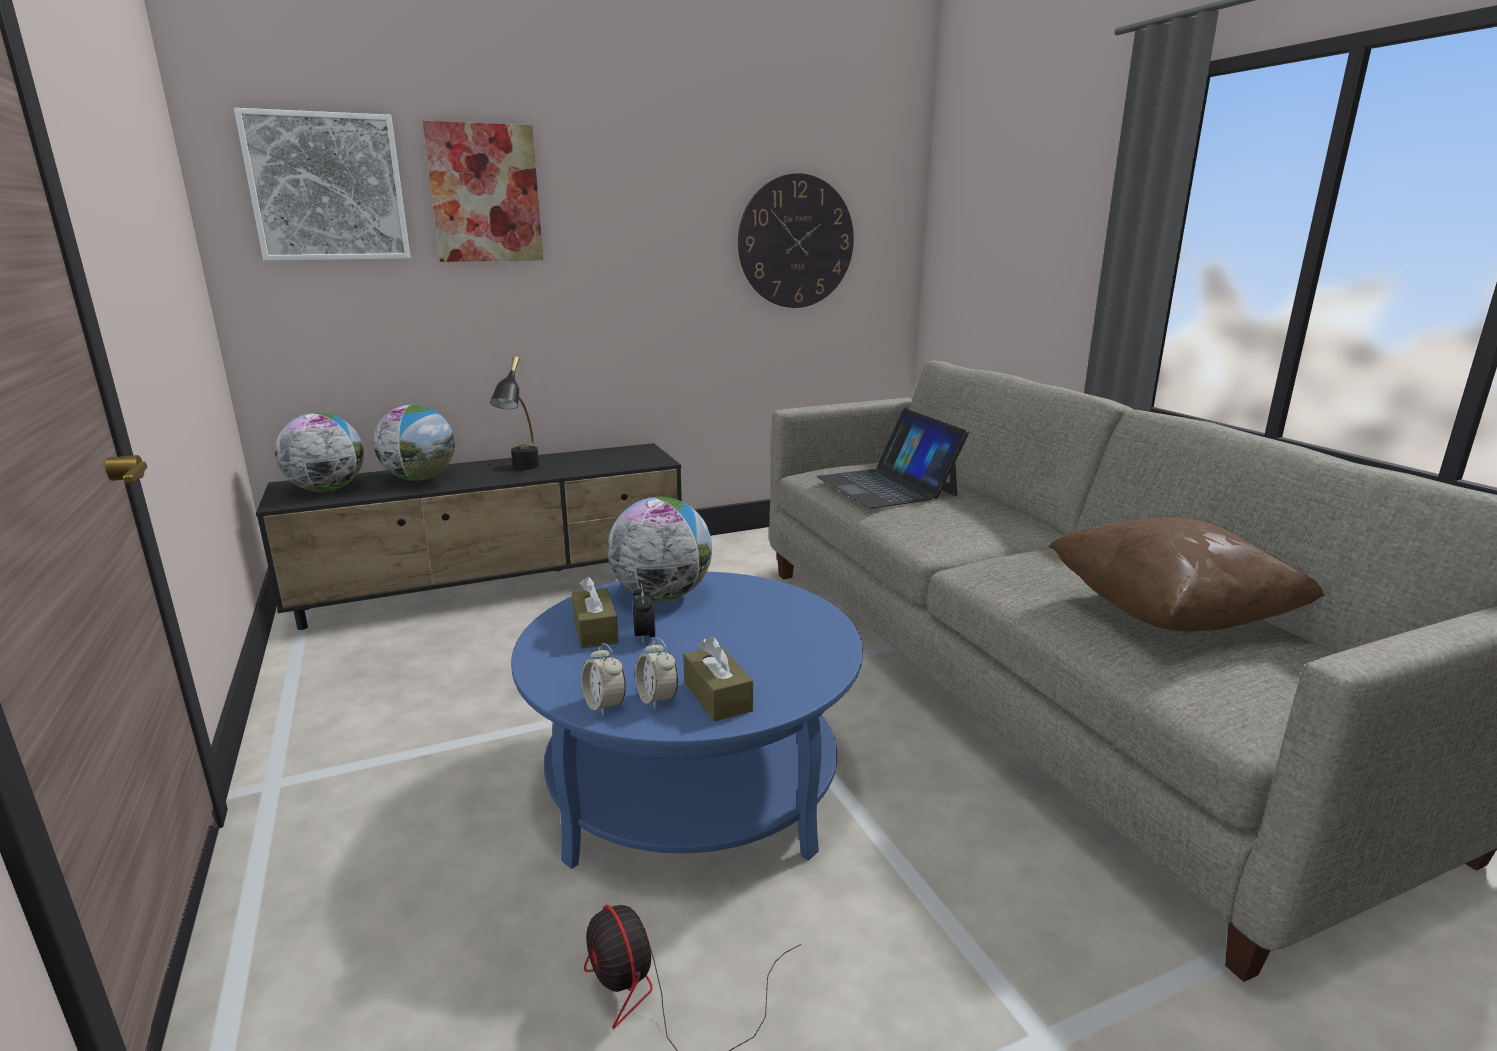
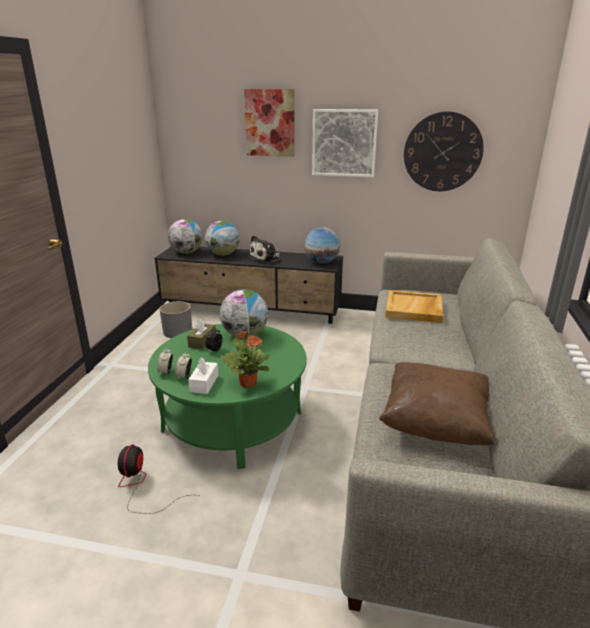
camera: 35 degrees right, 5 degrees up
picture [234,108,411,261] -> picture moved to [312,109,378,177]
black table lamp [490,356,539,470] -> plush toy [248,235,280,263]
blue coffee table [511,572,863,869] -> green coffee table [148,324,307,469]
brown tissue box [683,636,753,722] -> white tissue box [188,358,218,394]
laptop [817,408,969,508] -> beige tray [385,290,443,323]
none -> grey planter [160,301,192,338]
none -> potted plant [221,331,272,388]
none -> globe [304,227,340,264]

